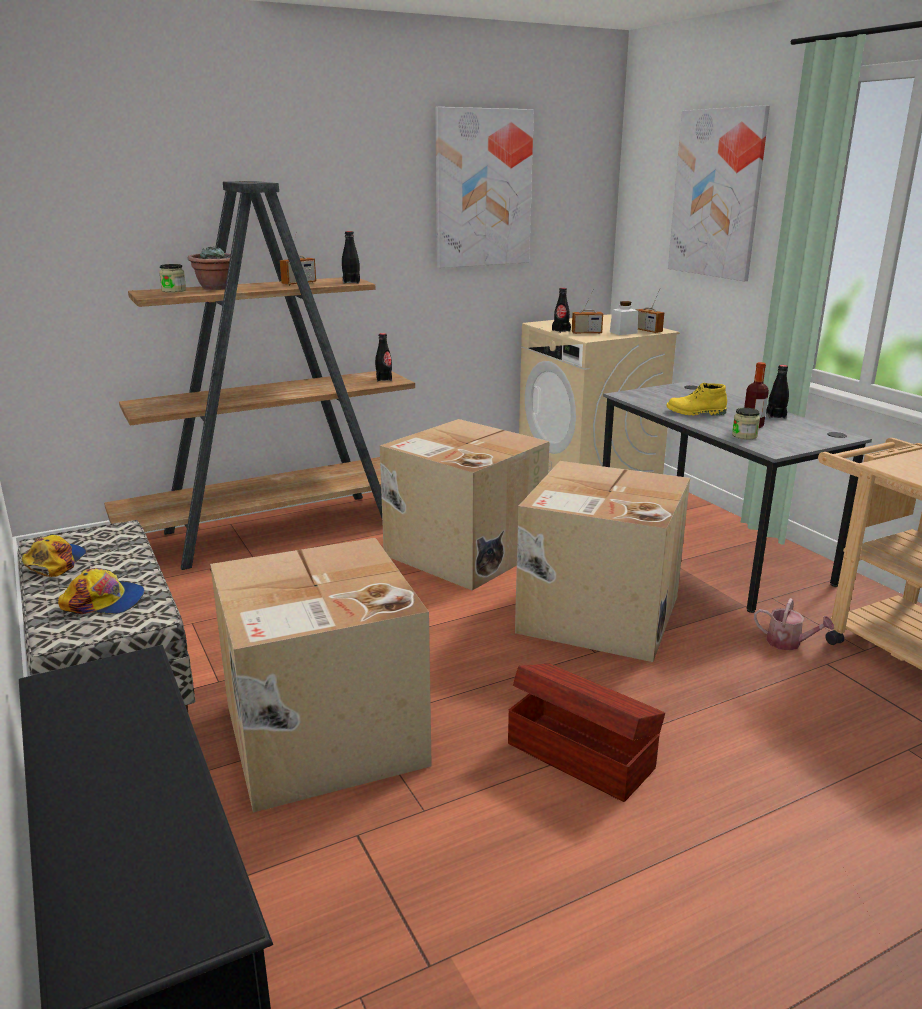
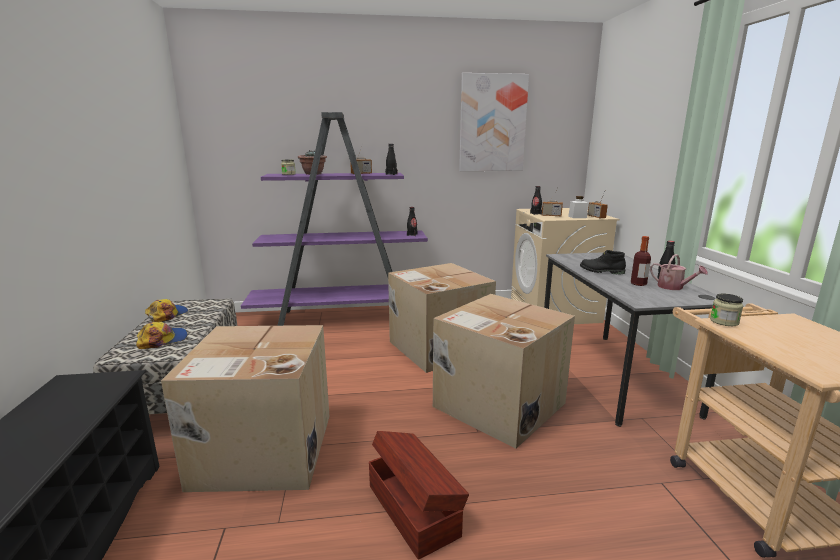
camera: 20 degrees right, 5 degrees down
cap [58,568,144,614] -> cap turned 60 degrees counterclockwise [136,322,188,349]
brown bookcase [104,181,415,570] -> purple bookcase [241,112,428,326]
yellow boot [666,383,727,415] -> black boot [580,250,626,274]
picture [668,105,770,281] -> none
jar [732,408,760,440] -> jar moved to [710,294,743,326]
watering can [754,598,834,651] -> watering can moved to [650,254,708,290]

